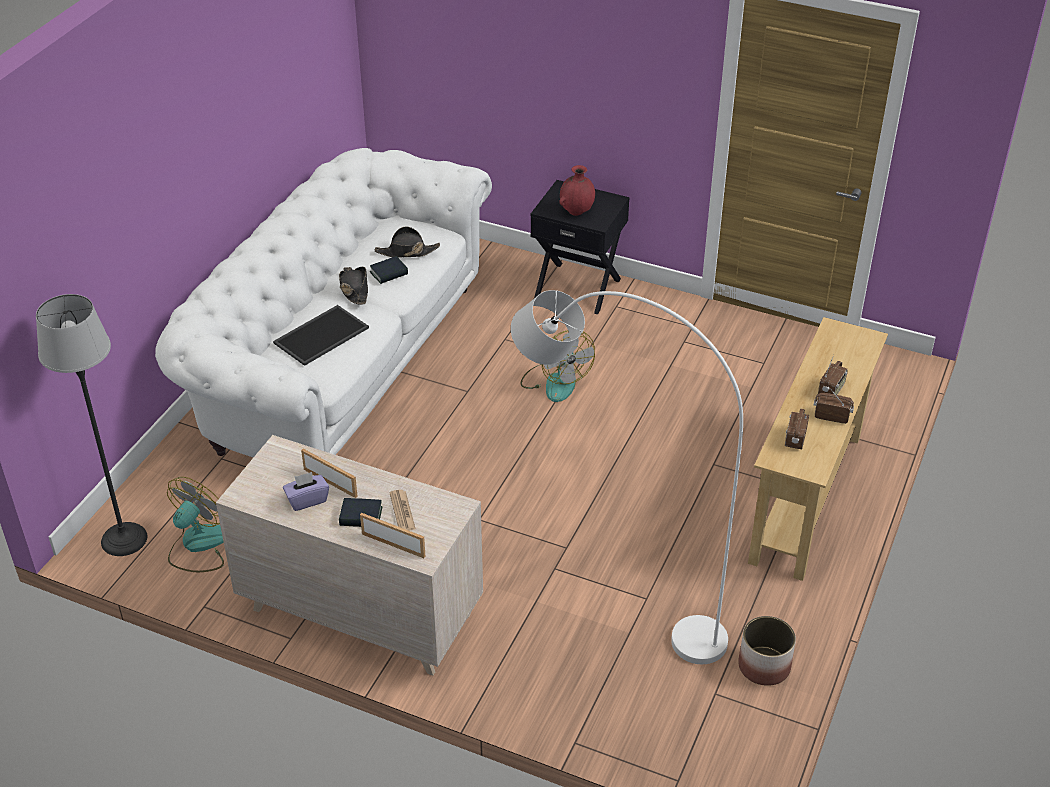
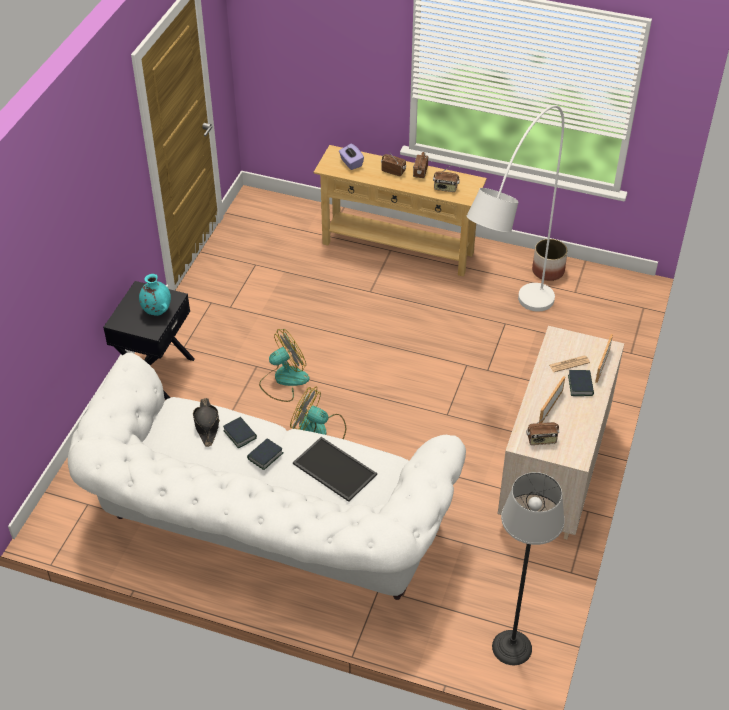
camera: 95 degrees left, 5 degrees up
fan [167,477,224,572] -> fan moved to [290,387,346,439]
purple tissue box [283,472,329,511] -> purple tissue box moved to [339,144,364,170]
black hat [339,267,368,305] -> book [247,438,283,470]
red vase [559,165,595,216] -> turquoise vase [139,274,171,316]
none -> radio [526,414,559,445]

